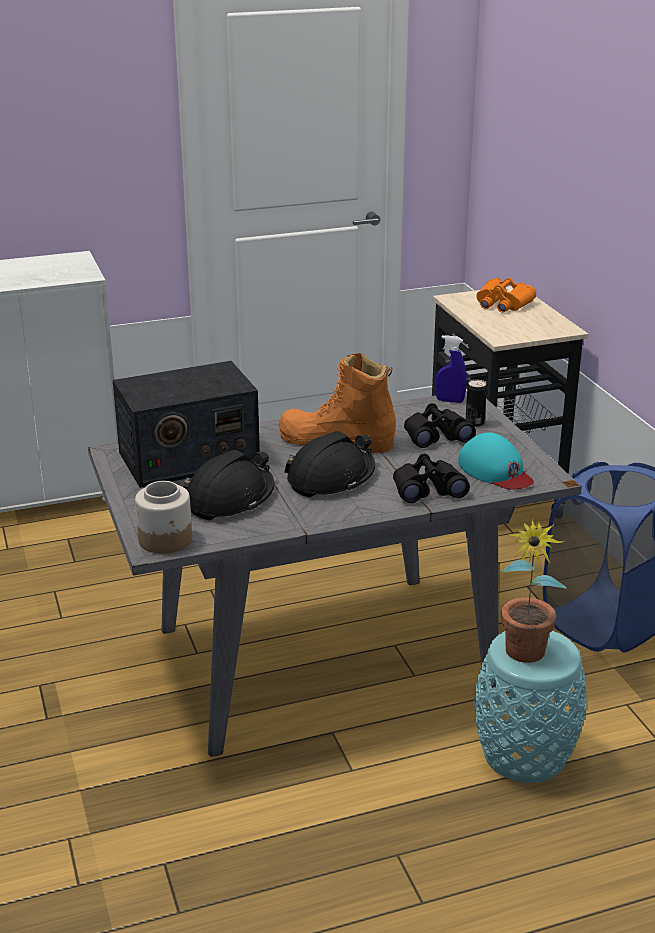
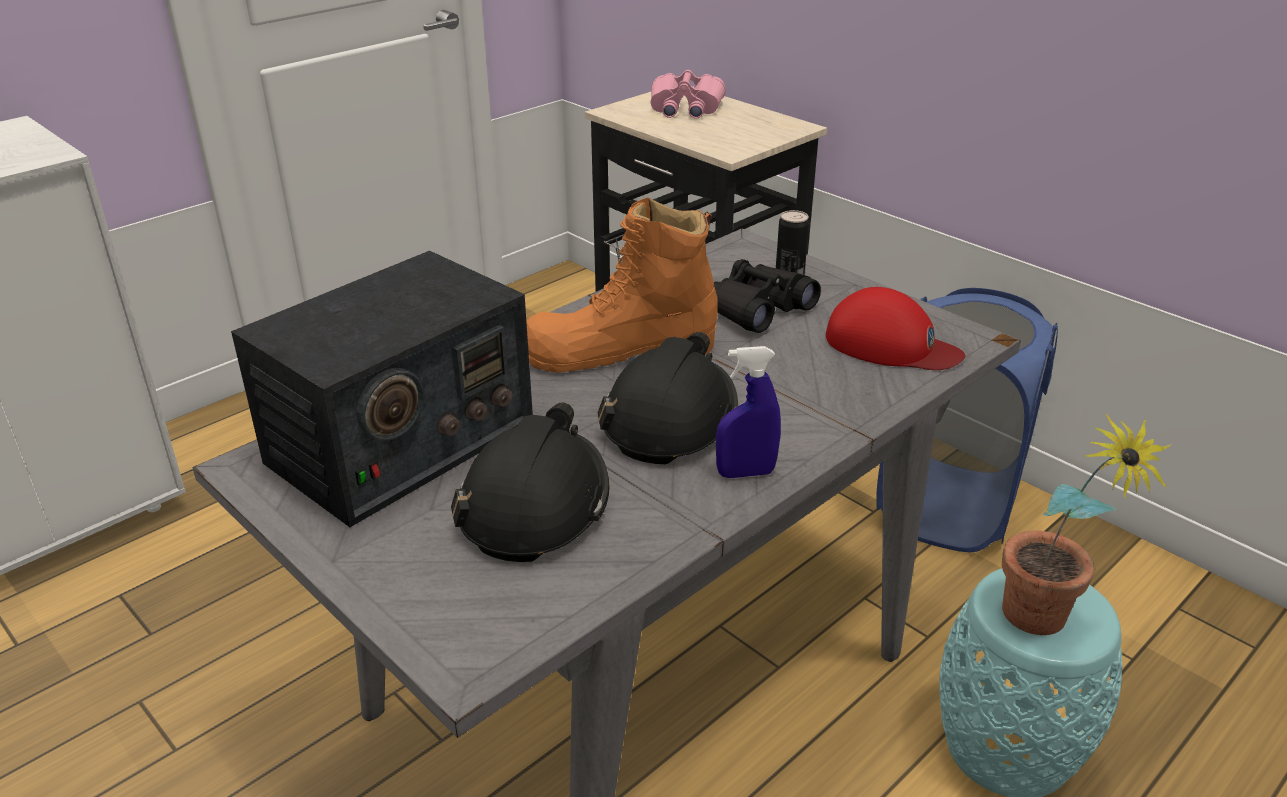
camera: 25 degrees left, 5 degrees up
jar [135,481,192,554] -> none
black binoculars [393,454,470,503] -> none
blue spray bottle [436,335,467,403] -> blue spray bottle moved to [716,346,781,478]
turquoise cap [458,432,534,490] -> red cap [826,287,965,370]
orange binoculars [476,278,536,313] -> pink binoculars [650,70,726,119]

